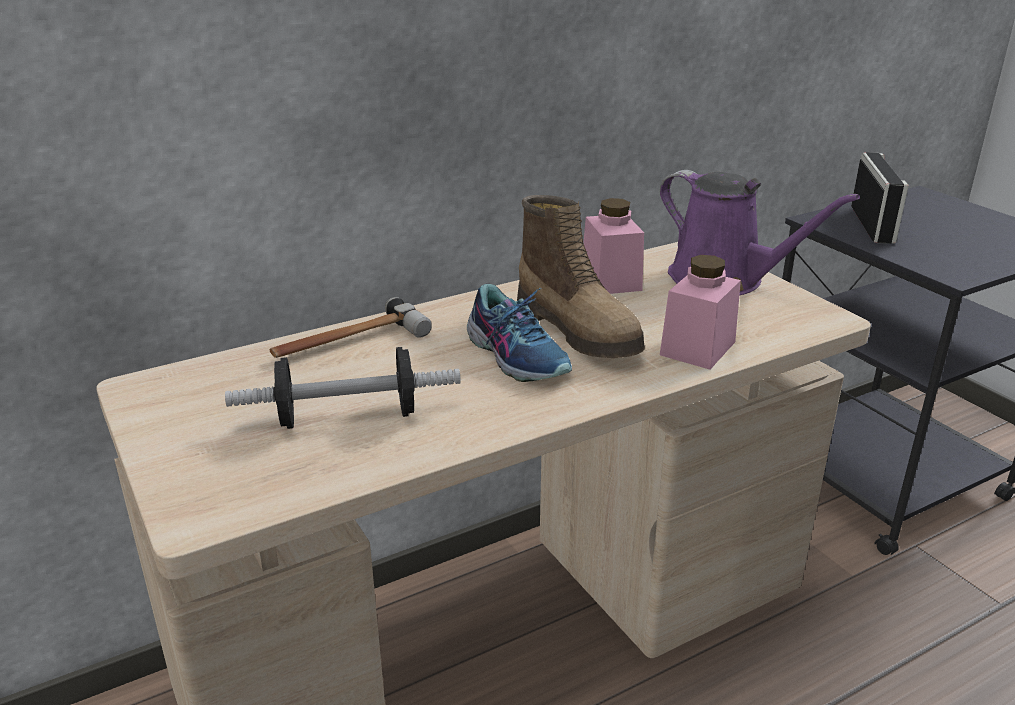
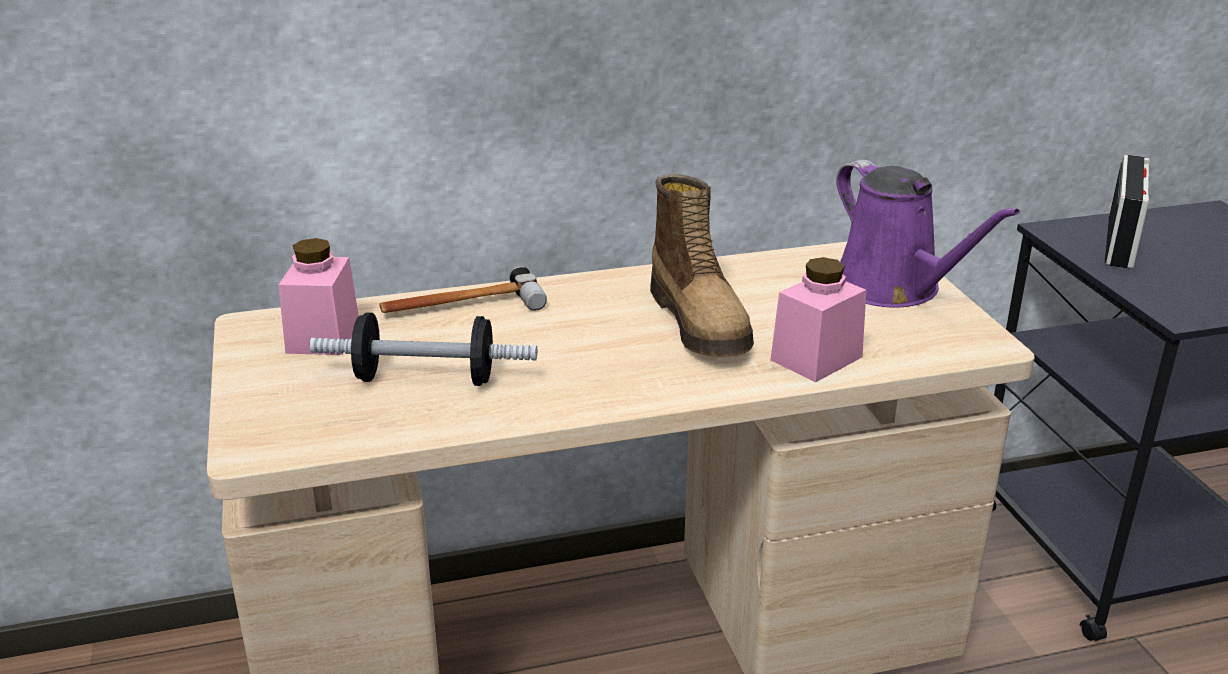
camera: 15 degrees right, 0 degrees up
shoe [467,284,572,382] -> none
pink jar [583,198,644,294] -> pink jar moved to [278,238,359,355]

